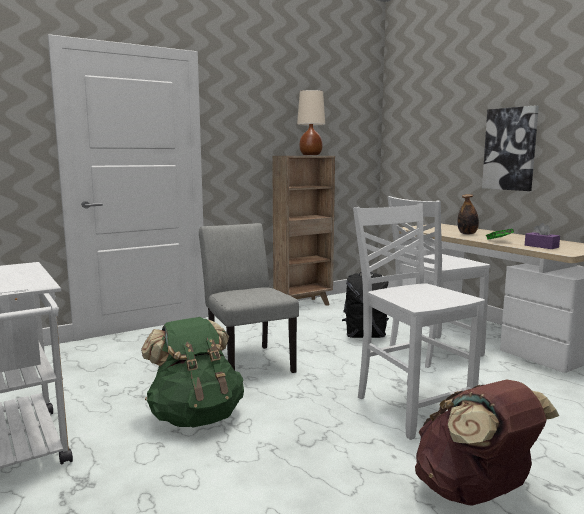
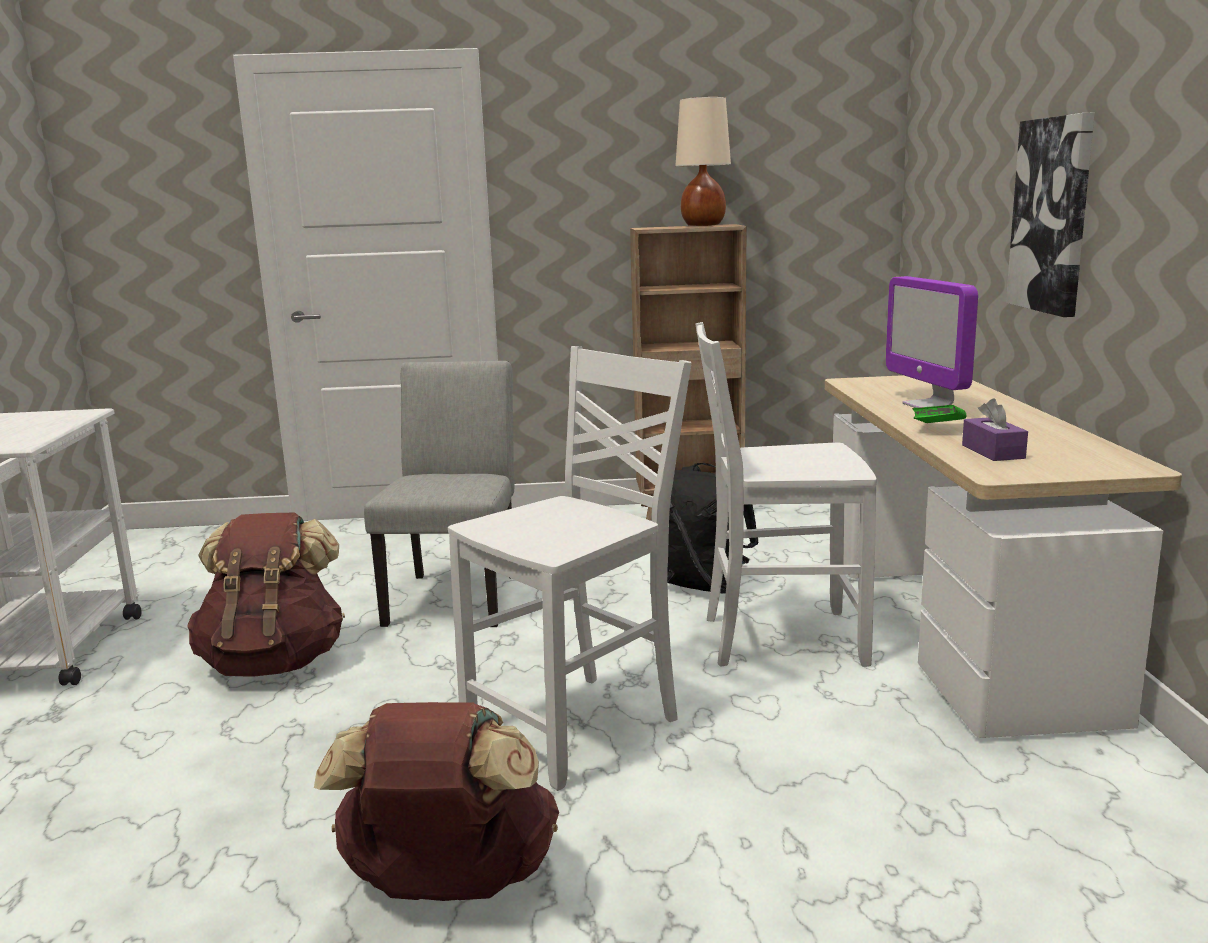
camera: 30 degrees right, 5 degrees up
green backpack [141,317,244,427] -> brown backpack [187,513,345,677]
white chair [353,204,485,440] -> white chair turned 45 degrees clockwise [448,346,691,791]
bottle [457,194,479,235] -> monitor [886,276,978,408]

